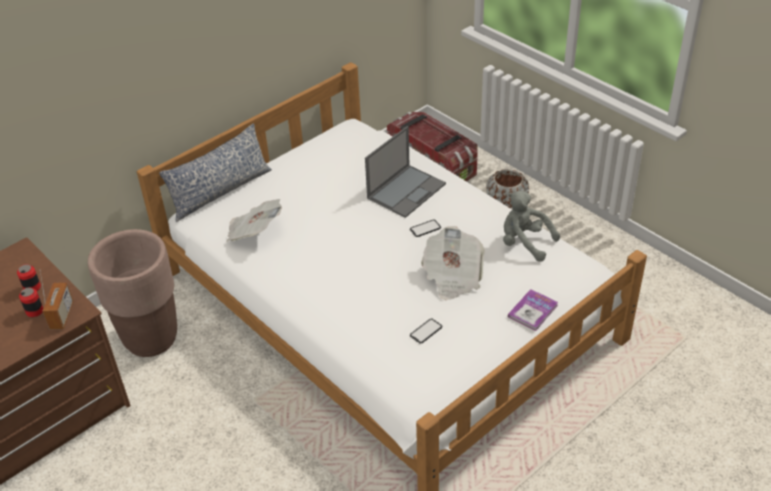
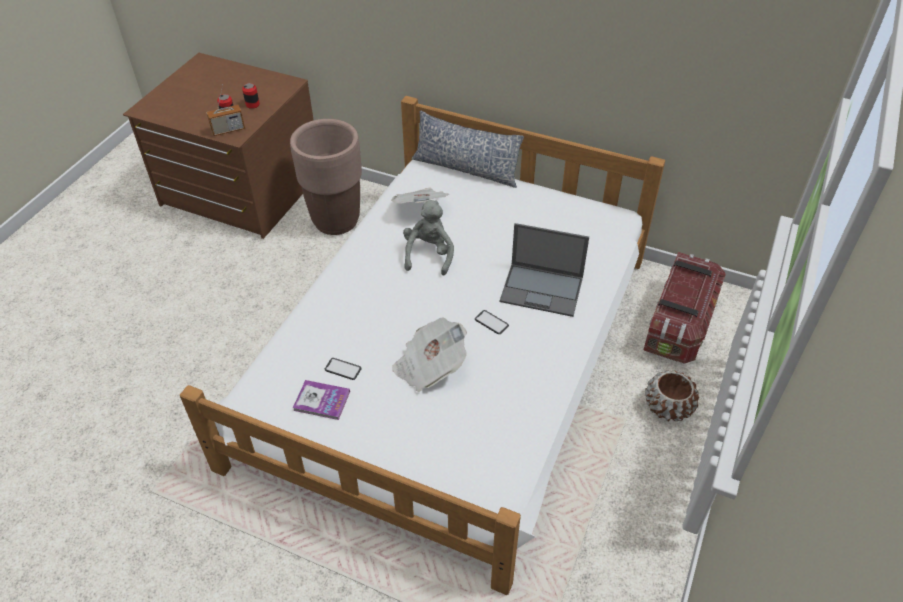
camera: 65 degrees right, 5 degrees up
grey plush toy [503,191,560,261] -> grey plush toy moved to [403,200,454,275]
book [508,289,558,331] -> book moved to [293,380,350,420]

